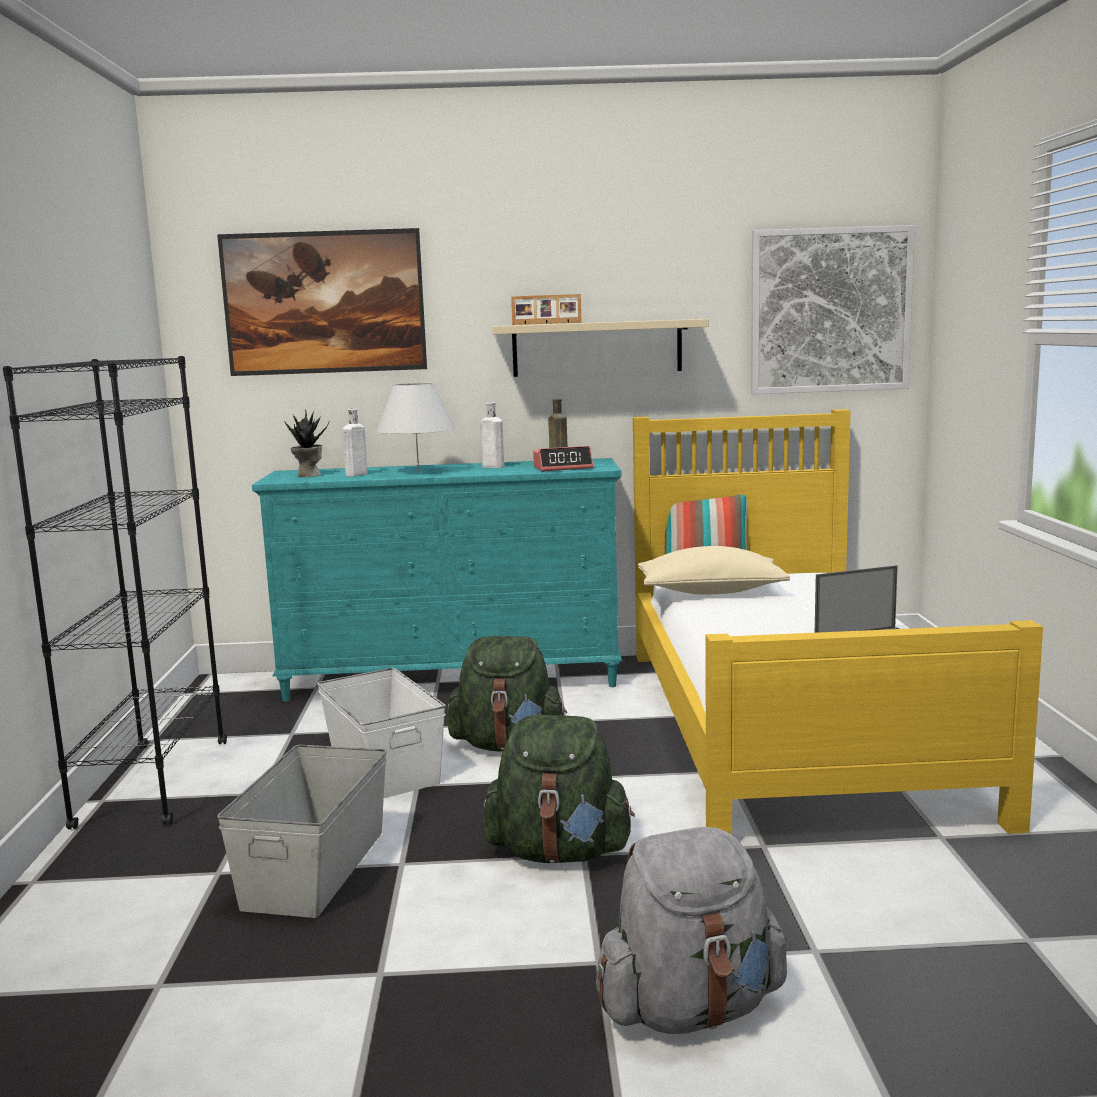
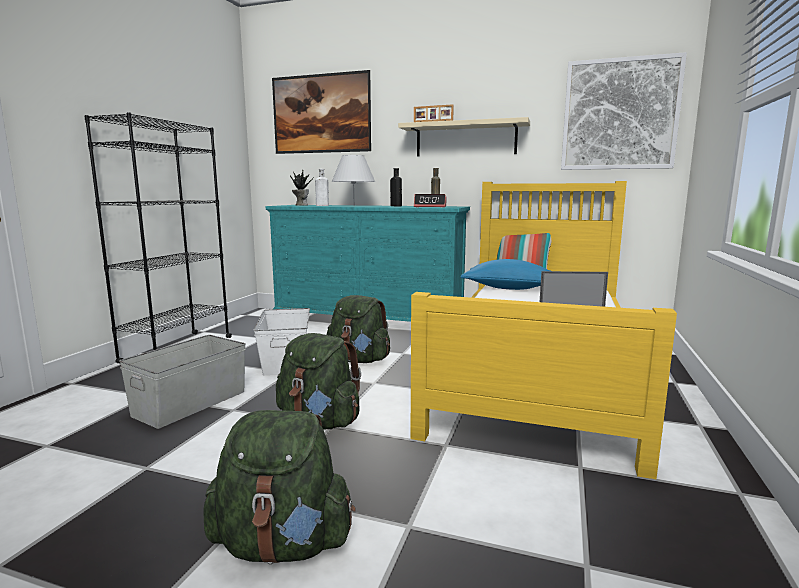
camera: 20 degrees right, 0 degrees up
white bottle [480,402,504,468] -> black bottle [390,168,402,206]
grey backpack [596,827,787,1034] -> green backpack [203,410,356,564]
beige pillow [638,546,790,595] -> blue pillow [461,259,550,290]

